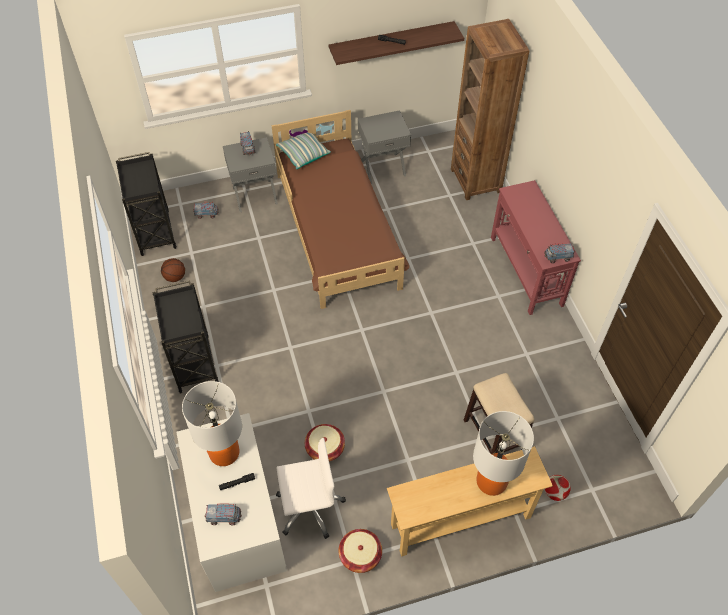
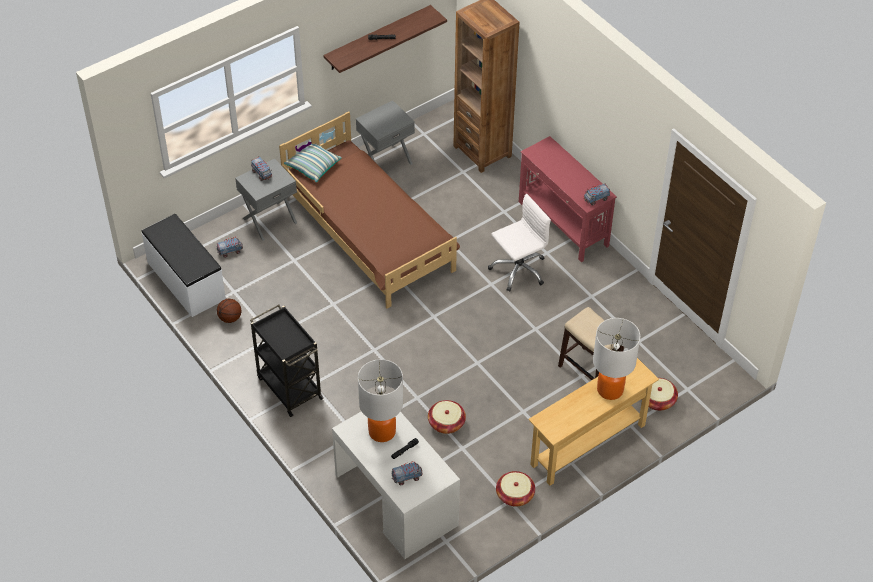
camera: 20 degrees left, 5 degrees down
black cart [116,152,177,256] -> white bench [142,214,226,317]
white office chair [276,438,346,539] -> white office chair moved to [488,193,551,292]
football [545,475,571,501] -> basket [649,378,678,411]

